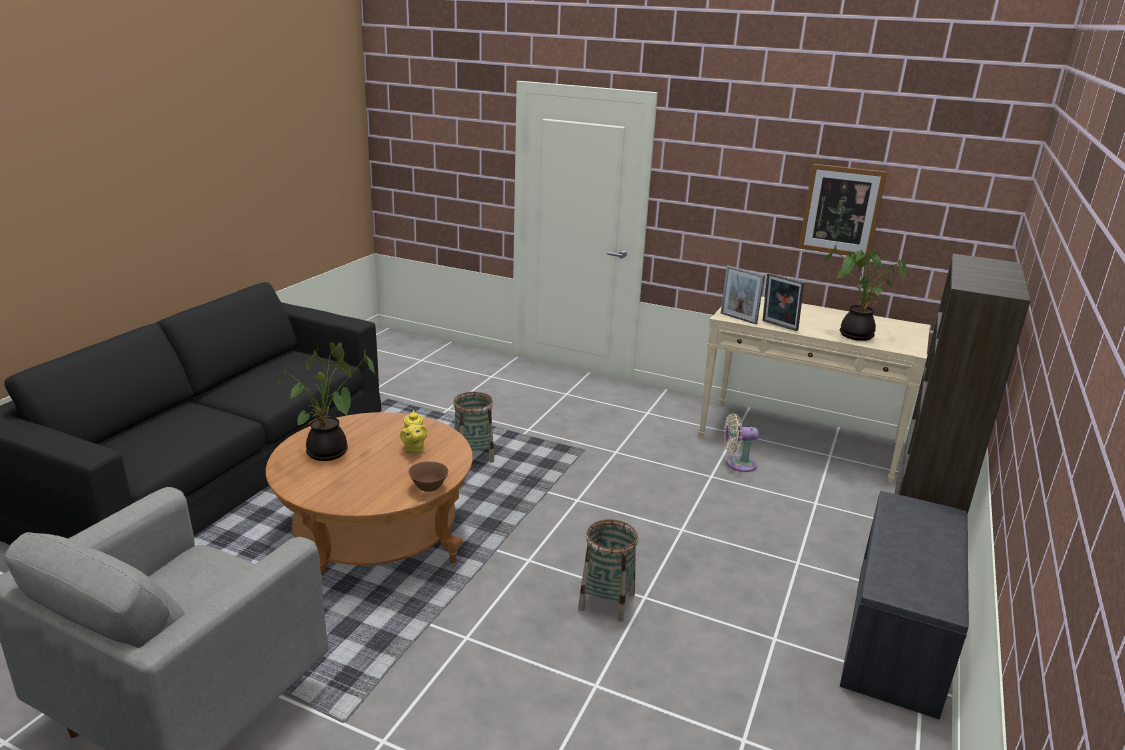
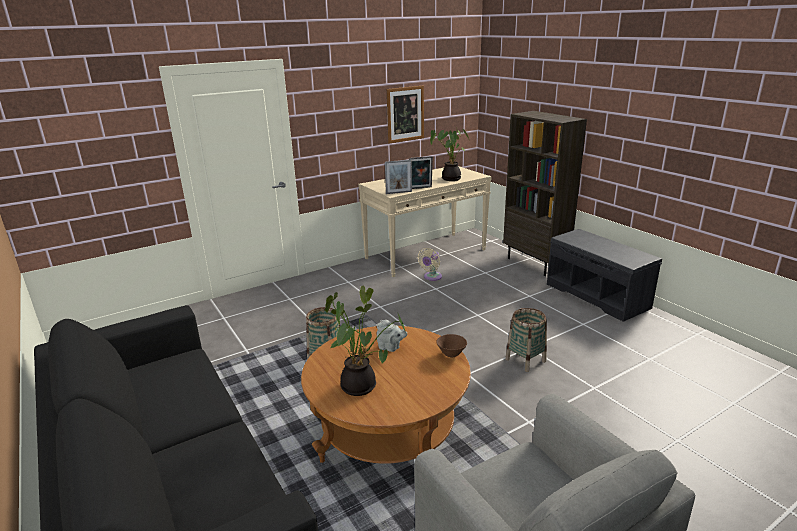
camera: 55 degrees left, 0 degrees up
yellow teapot [400,410,427,454] -> grey teapot [377,320,408,352]

